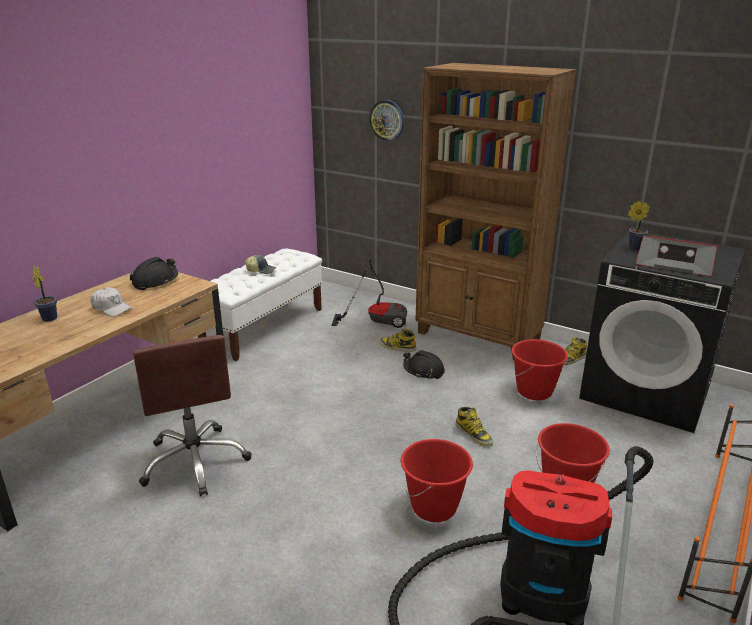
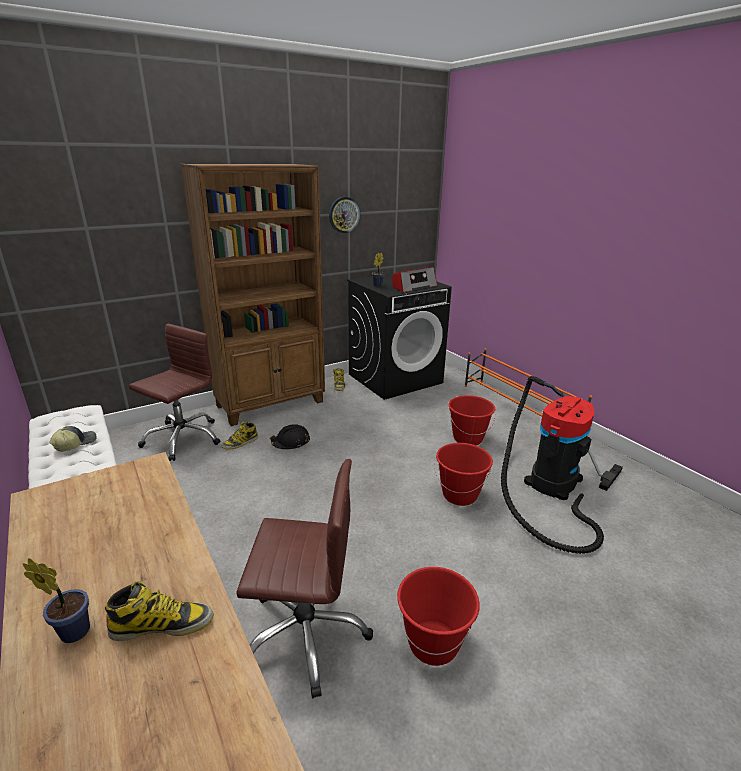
camera: 65 degrees left, 0 degrees up
white cap [91,288,133,317] -> none
black hard hat [130,257,178,290] -> none
vacuum cleaner [331,257,407,328] -> brown office chair [129,324,221,461]
wall clock [369,100,404,141] -> wall clock moved to [329,197,360,233]
boot [455,407,493,446] -> boot moved to [105,581,213,641]
red bucket [511,339,568,400] -> red bucket moved to [397,567,480,666]

